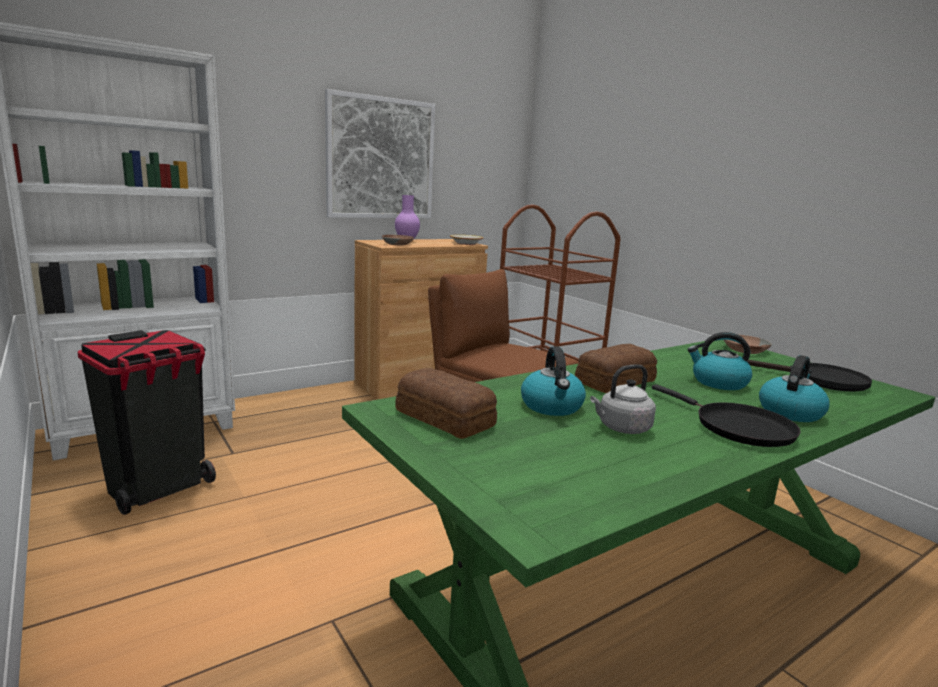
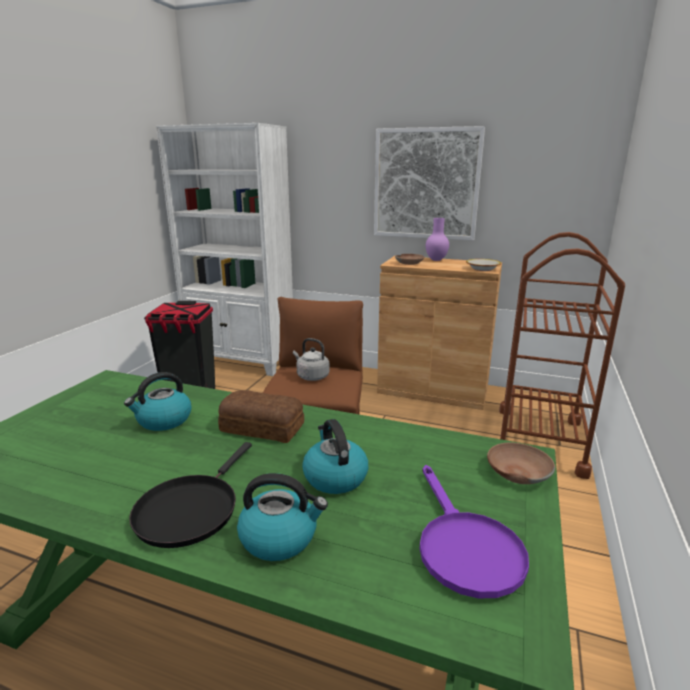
camera: 55 degrees right, 5 degrees up
bread [395,368,497,439] -> none
grey kettle [590,364,656,434] -> grey kettle moved to [293,338,329,381]
black frying pan [747,360,872,391] -> purple frying pan [420,465,529,598]

